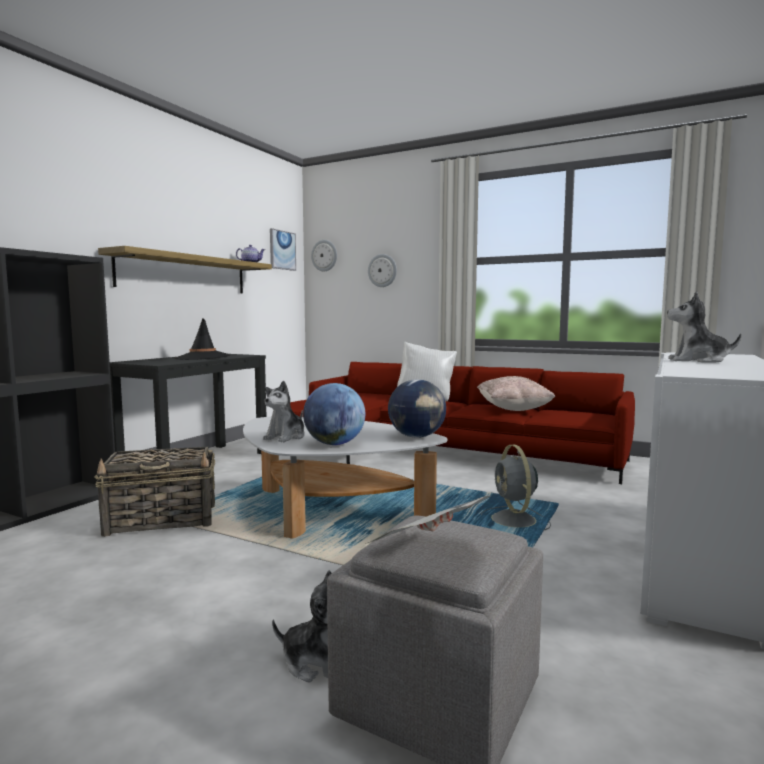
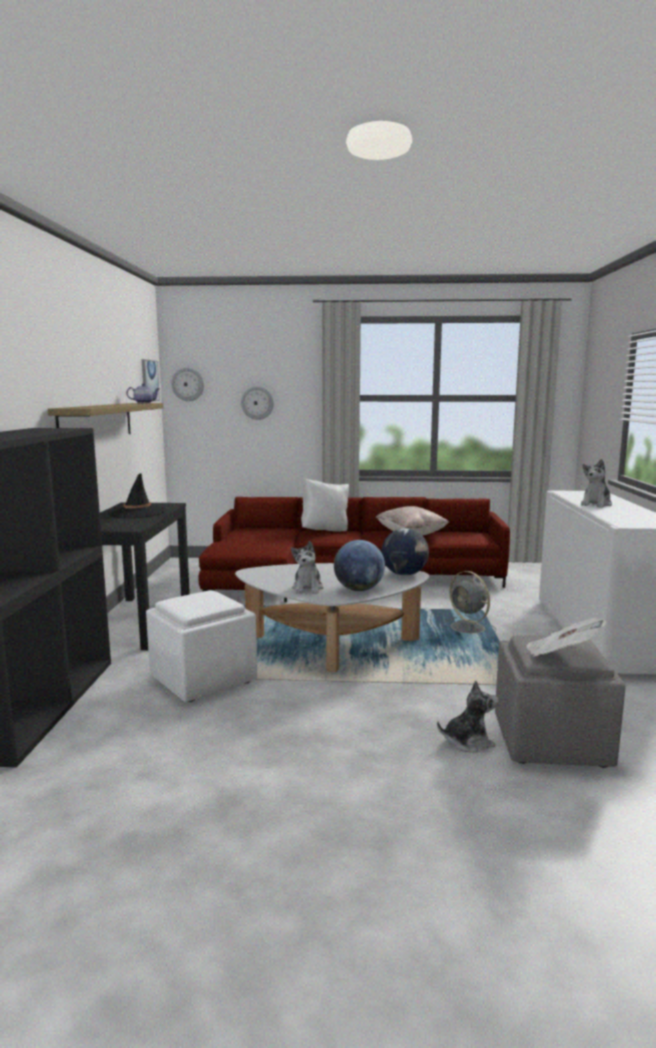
camera: 25 degrees left, 5 degrees up
basket [94,447,215,537] -> white ottoman [146,590,257,702]
plush toy [667,291,741,363] -> plush toy turned 45 degrees counterclockwise [581,459,612,508]

